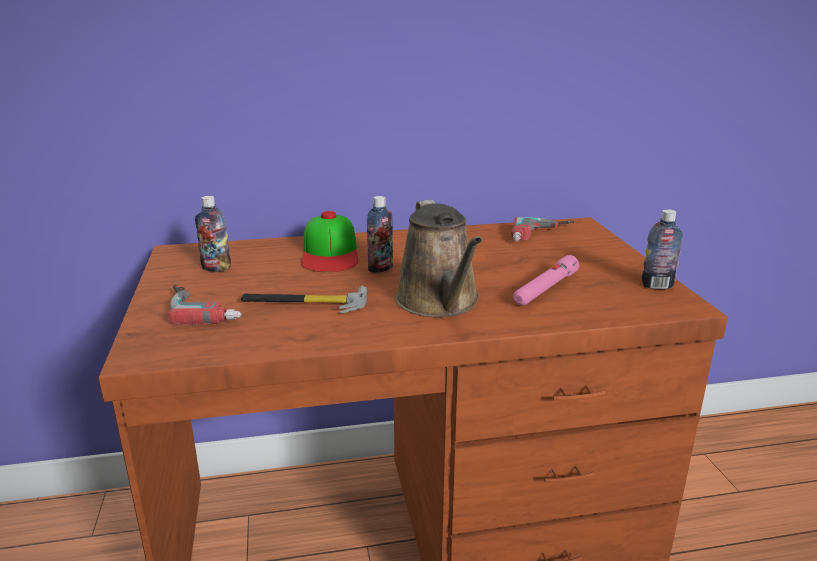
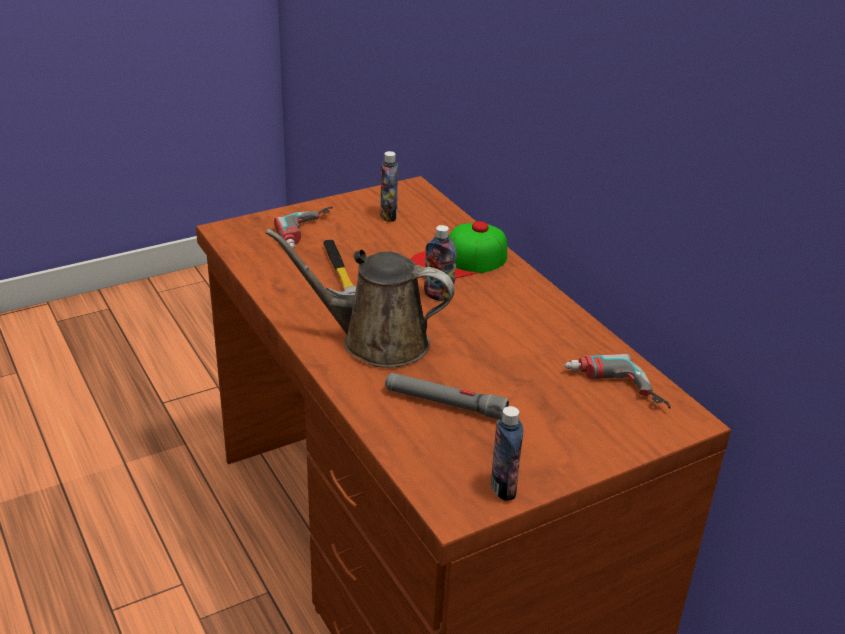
camera: 70 degrees right, 10 degrees up
brown watering can [395,200,482,317] -> brown watering can turned 45 degrees clockwise [266,229,455,368]
pink flashlight [513,255,579,306] -> grey flashlight [385,373,509,420]

